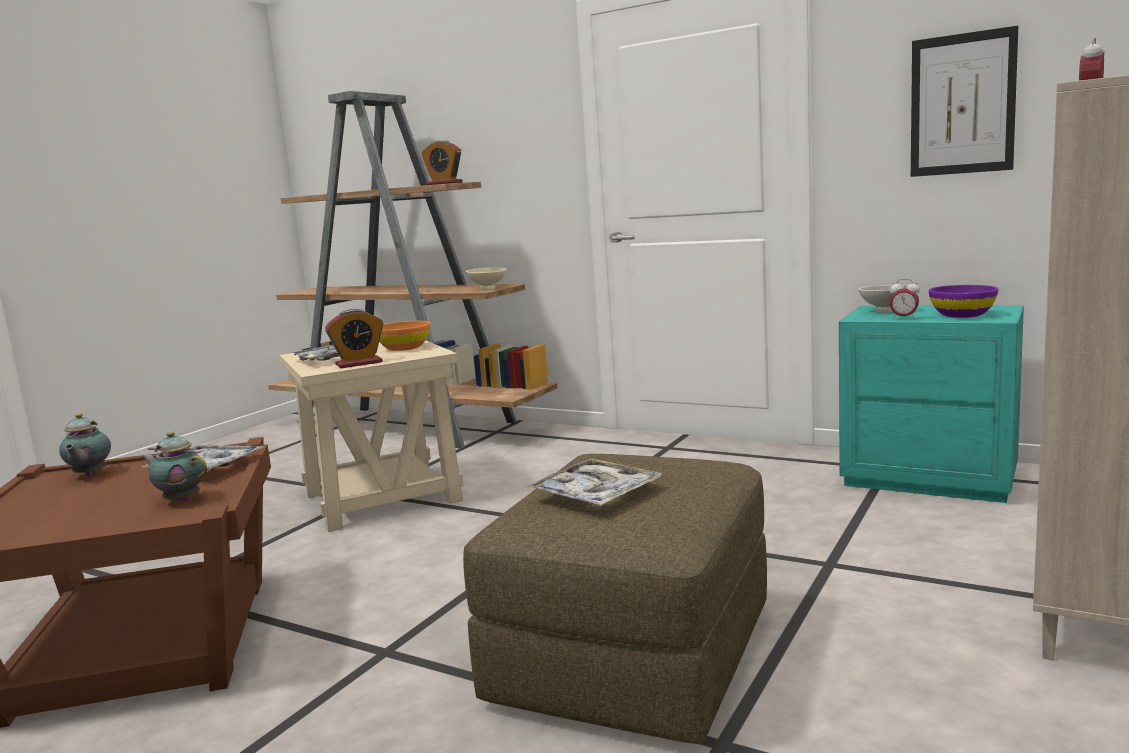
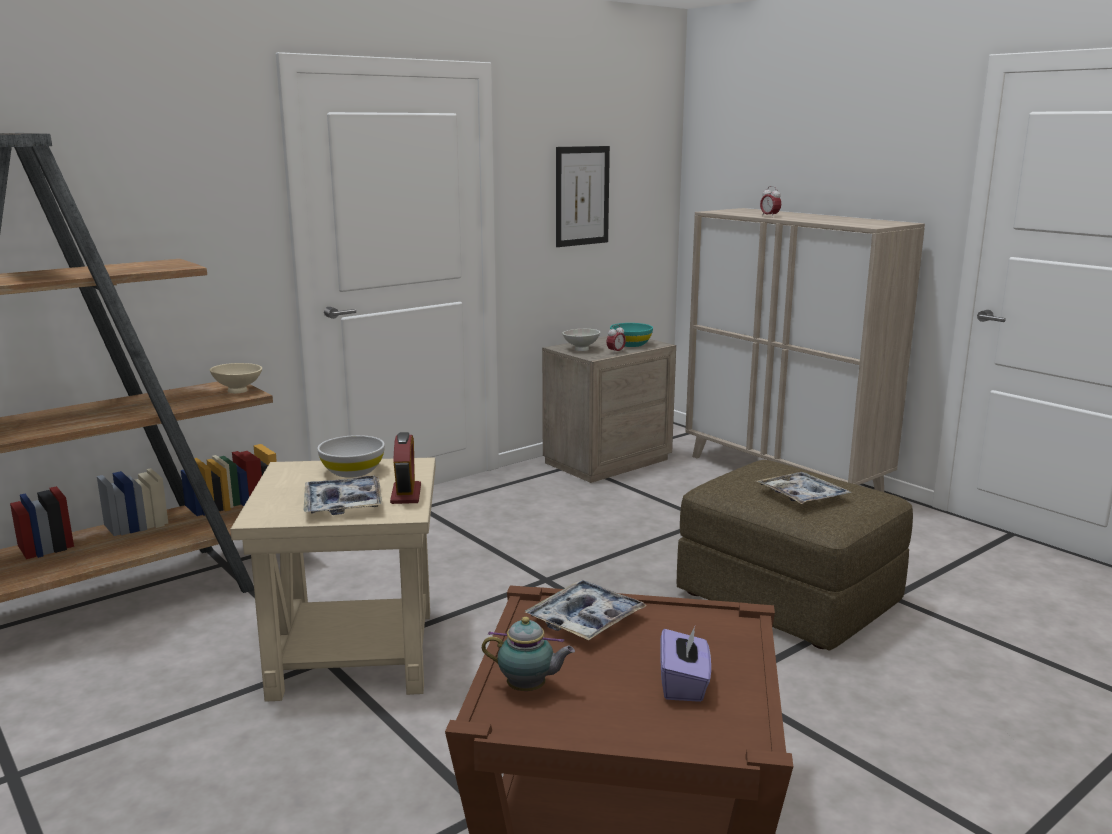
camera: 70 degrees left, 5 degrees up
teapot [142,431,207,502] -> none
orange bowl [379,321,430,351] -> white bowl [317,435,385,478]
alarm clock [421,140,463,185] -> none
turquoise nightstand [839,305,1024,503] -> beige nightstand [542,336,676,483]
purple bowl [929,285,998,318] -> turquoise bowl [610,323,653,347]
none -> purple tissue box [660,626,711,702]

